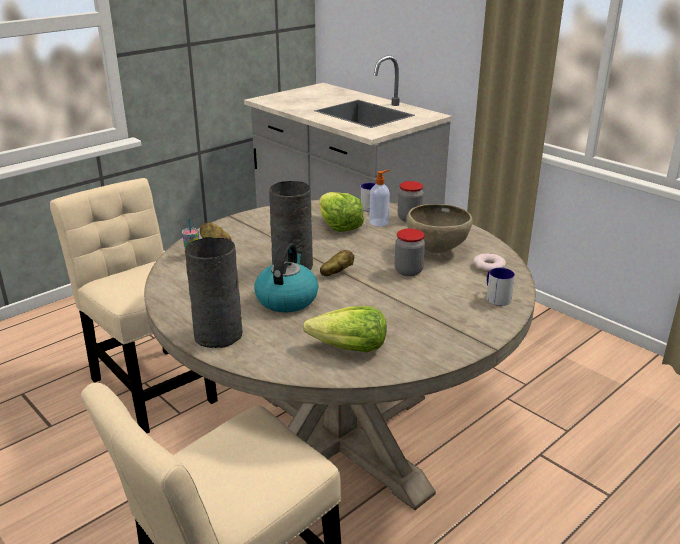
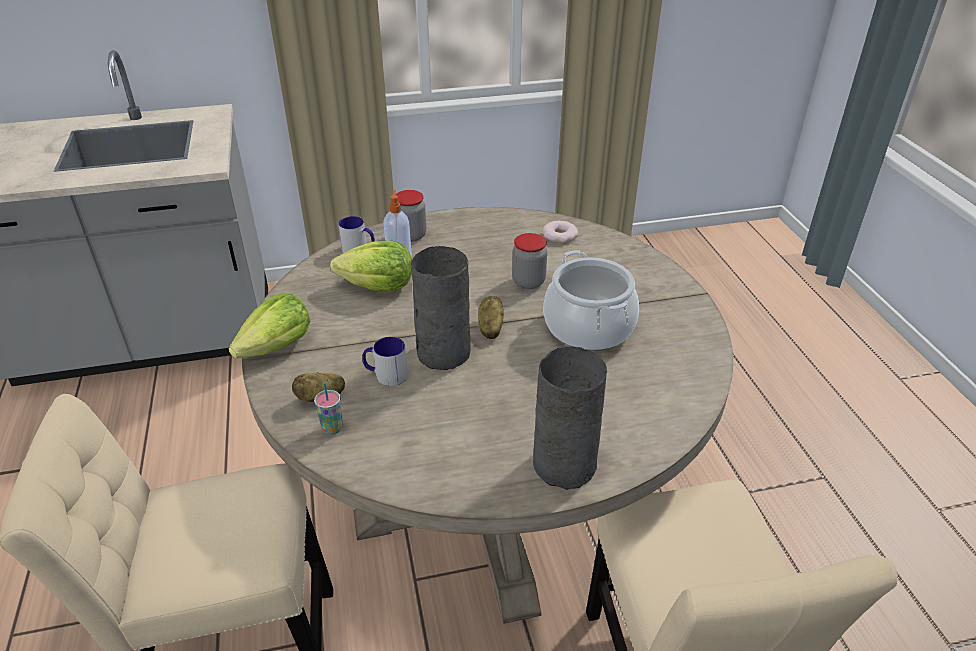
camera: 60 degrees left, 10 degrees up
kettle [254,243,318,313] -> none
lettuce [303,306,387,352] -> lettuce moved to [228,293,310,359]
brown bowl [406,204,473,253] -> none
mug [487,268,515,306] -> mug moved to [362,337,408,386]
none -> cooking pot [543,250,639,351]

